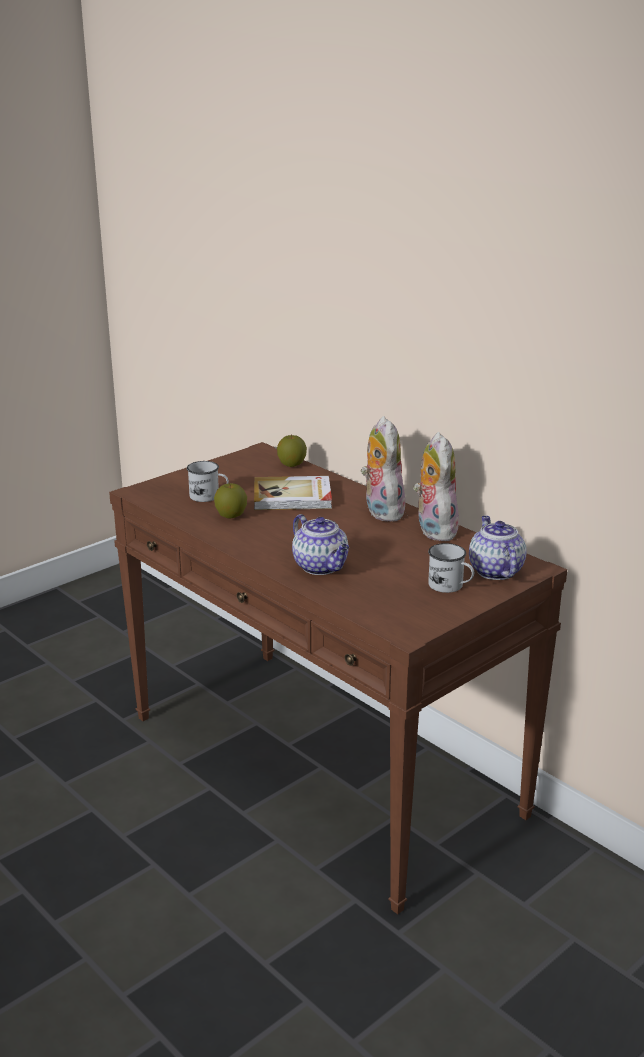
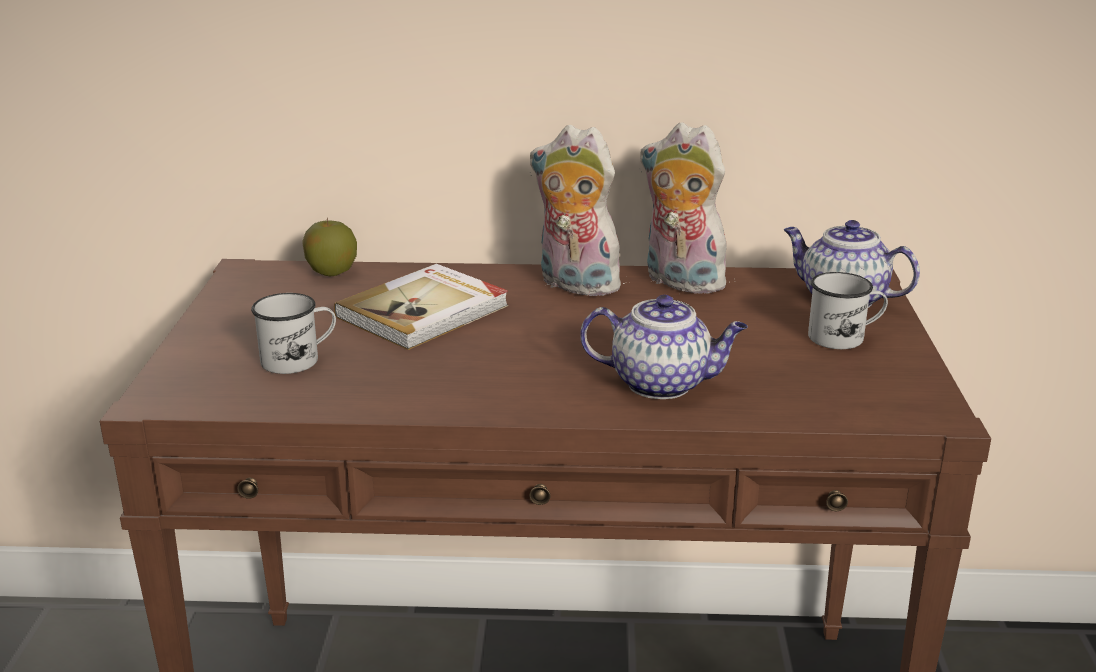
camera: 45 degrees left, 0 degrees up
apple [214,483,247,518] -> none

